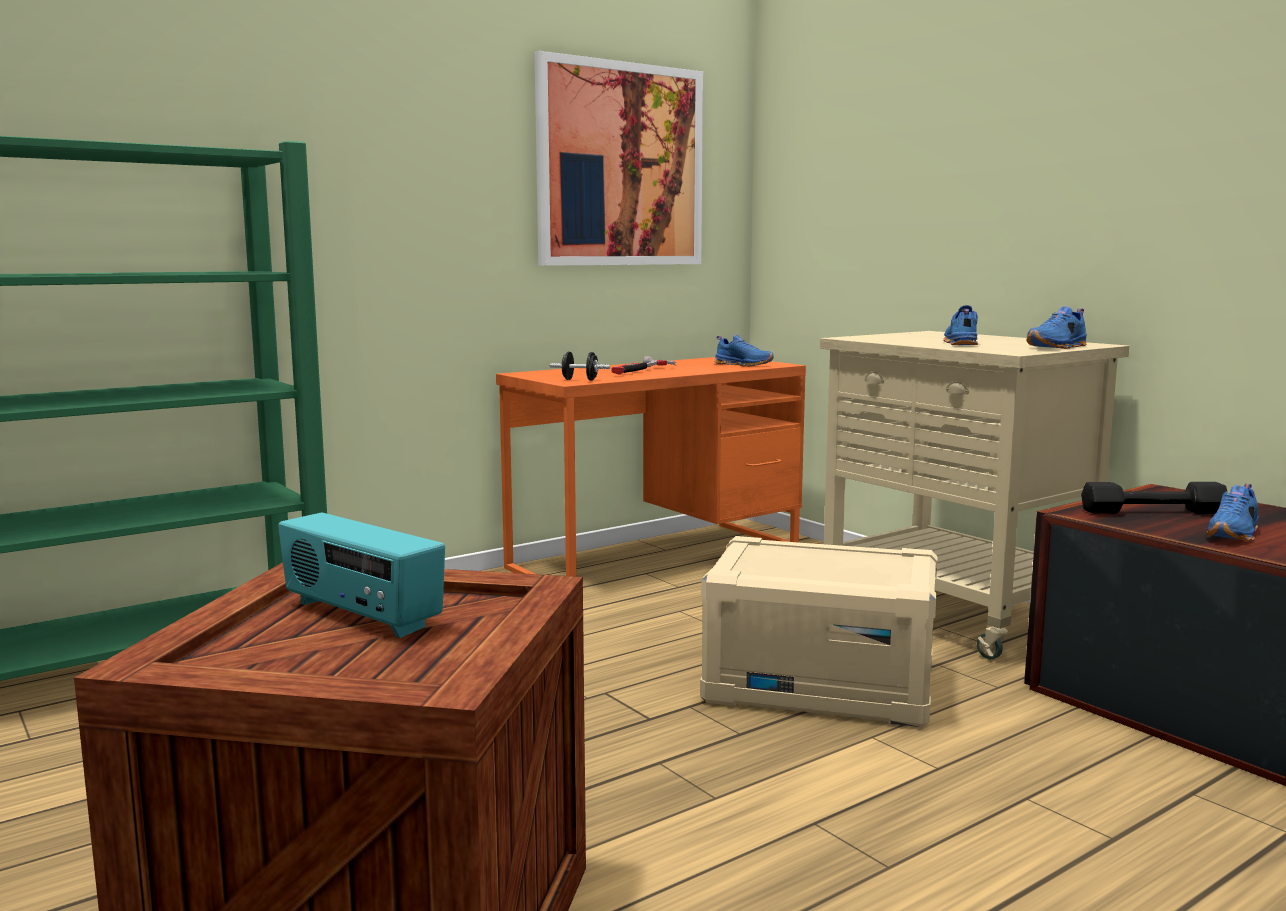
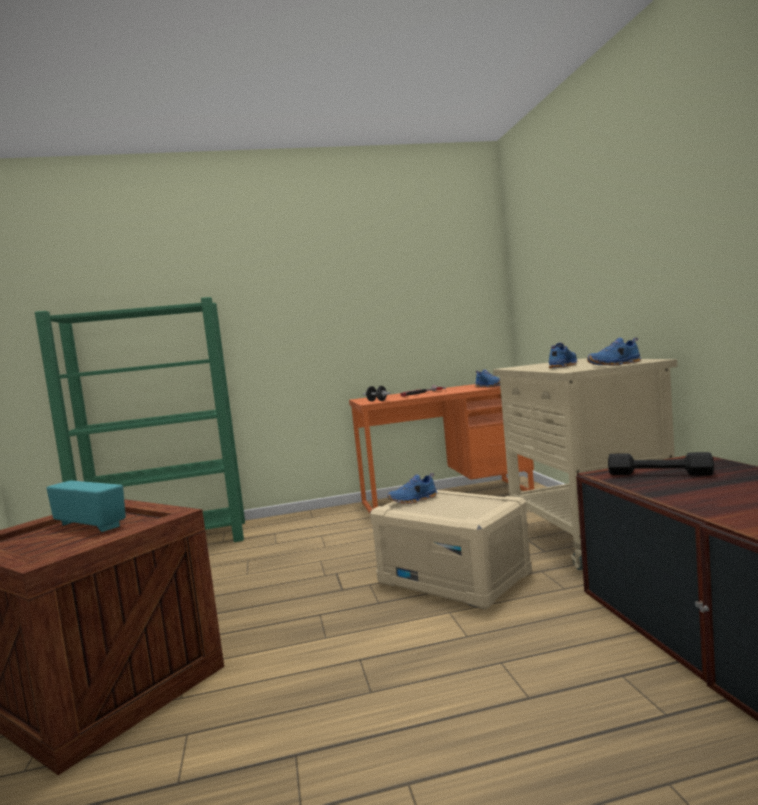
camera: 25 degrees right, 5 degrees down
radio [278,513,445,638] -> radio turned 150 degrees clockwise [47,481,126,532]
picture [534,51,703,266] -> none
blue shoe [1206,483,1259,541] -> blue shoe moved to [387,473,437,504]

